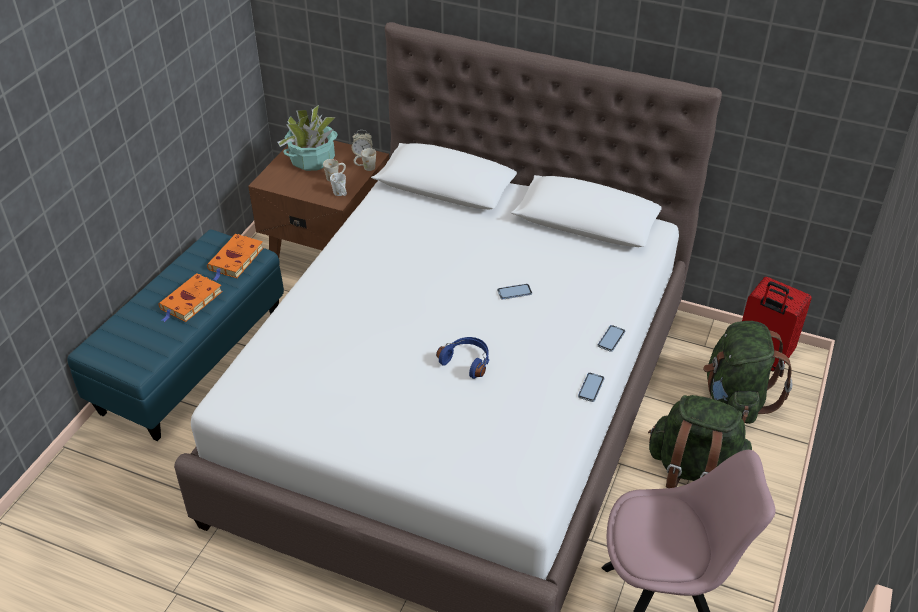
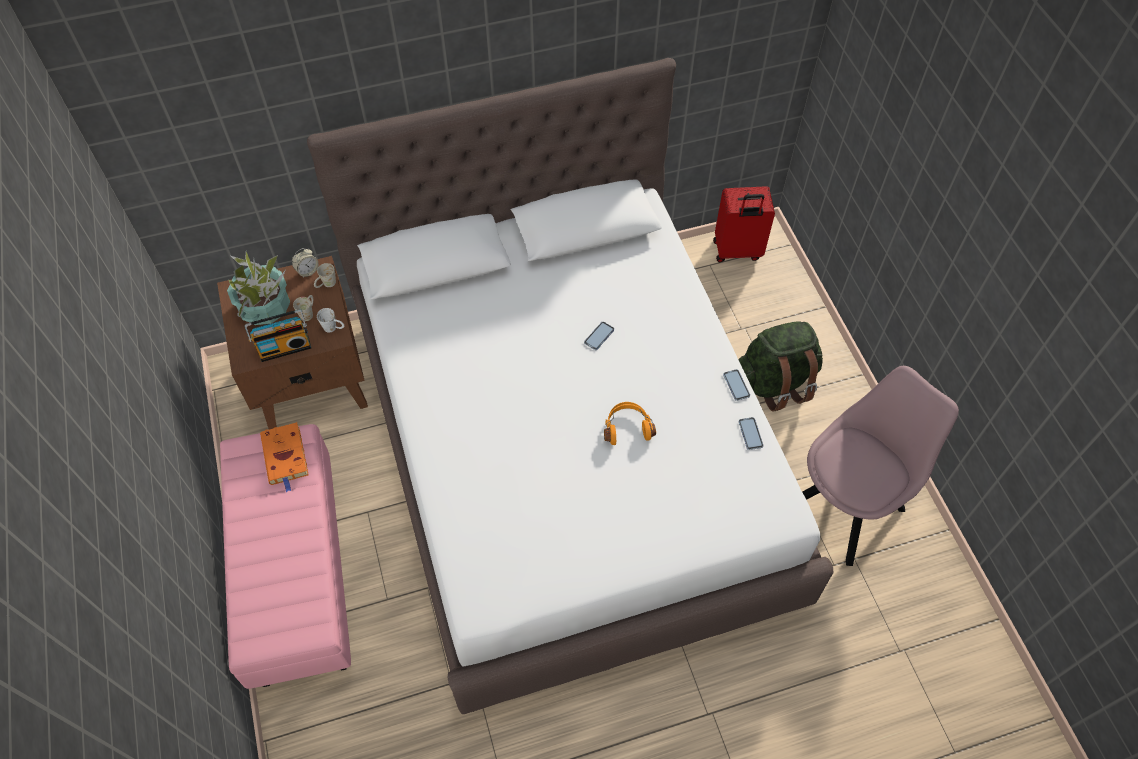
camera: 40 degrees left, 15 degrees up
blue ottoman [68,230,284,441] -> pink ottoman [220,424,351,689]
orange book [158,273,223,322] -> none
blue headphones [436,337,490,379] -> orange headphones [604,402,656,445]
phone [598,325,625,352] -> phone moved to [739,417,764,450]
green backpack [703,321,793,424] -> none
none -> radio [245,309,311,362]

